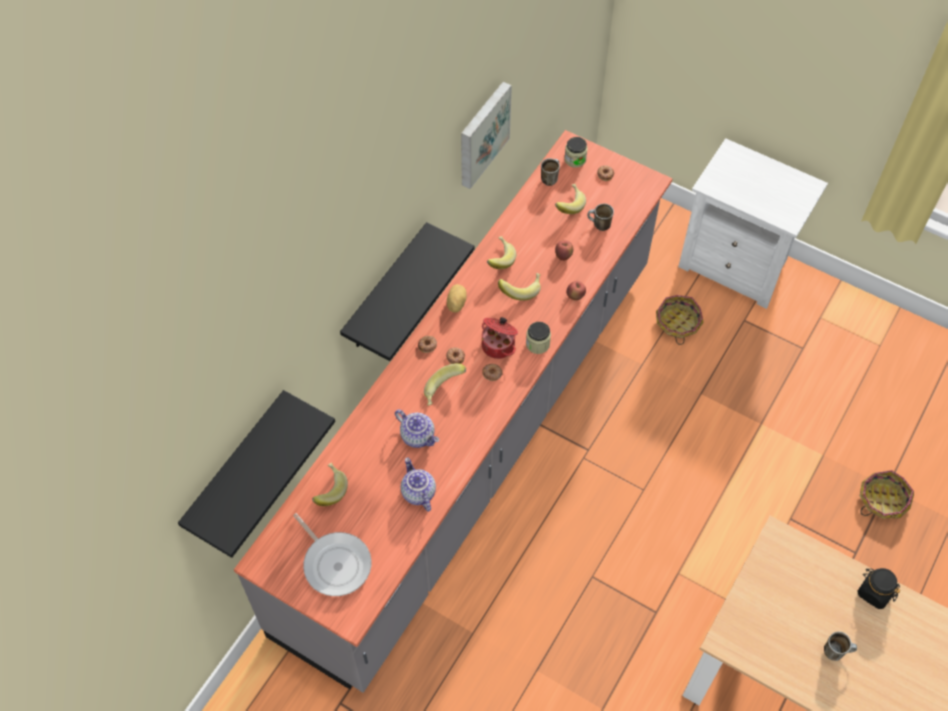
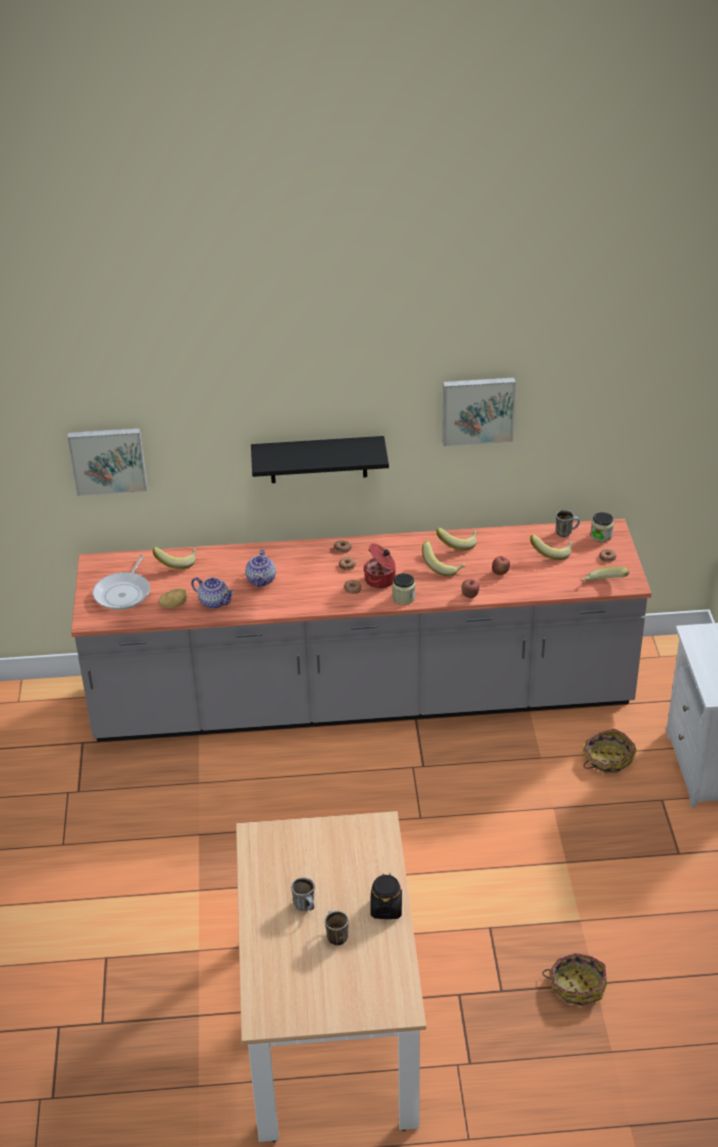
camera: 55 degrees right, 20 degrees down
black shelf [178,390,335,558] -> picture [67,428,148,496]
teapot [401,457,436,512] -> teapot turned 90 degrees clockwise [191,577,234,609]
banana [424,363,466,406] -> banana moved to [581,567,629,581]
potato [447,284,466,313] -> potato moved to [159,588,187,608]
mug [587,204,614,231] -> mug moved to [324,910,349,946]

